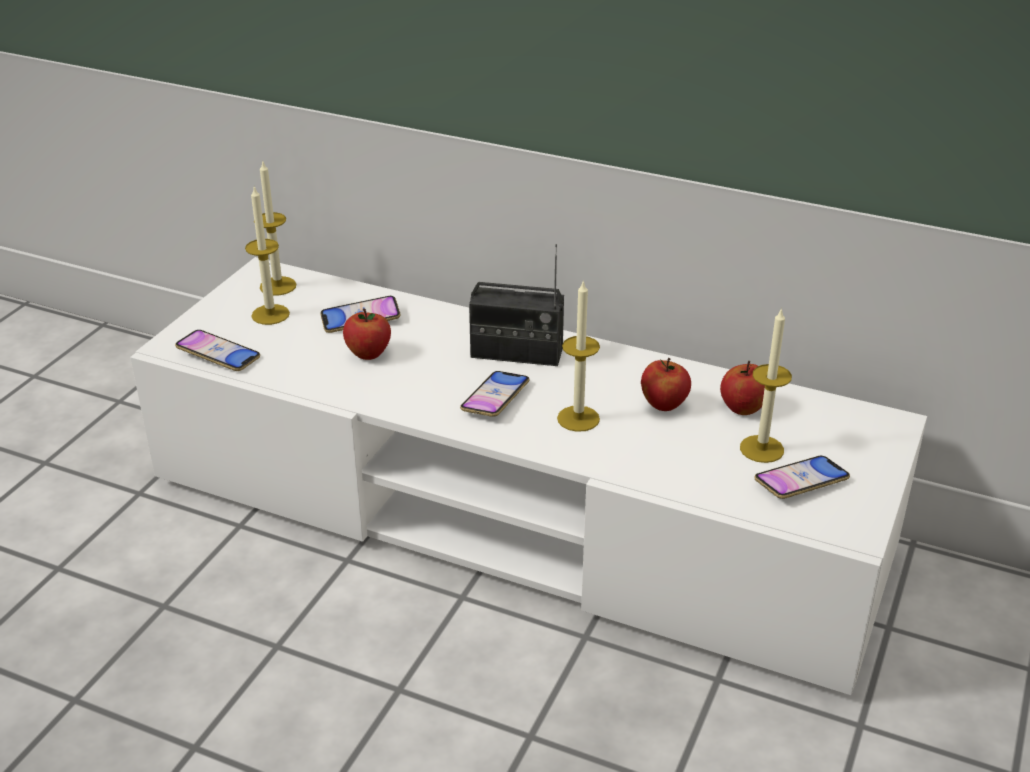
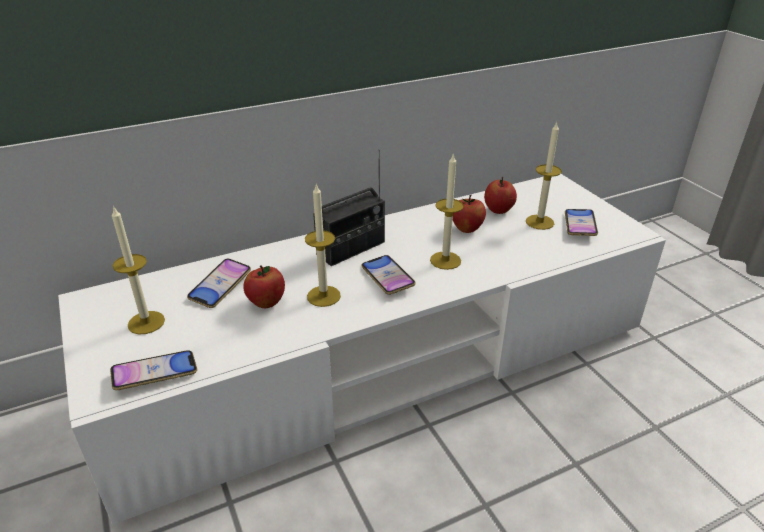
camera: 50 degrees left, 0 degrees up
candle [254,162,296,296] -> candle moved to [305,184,341,307]

